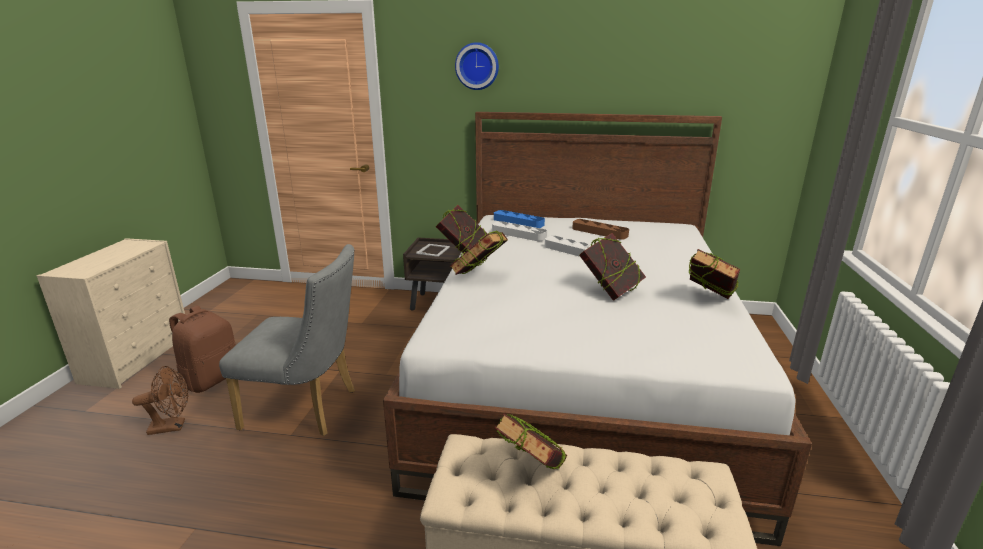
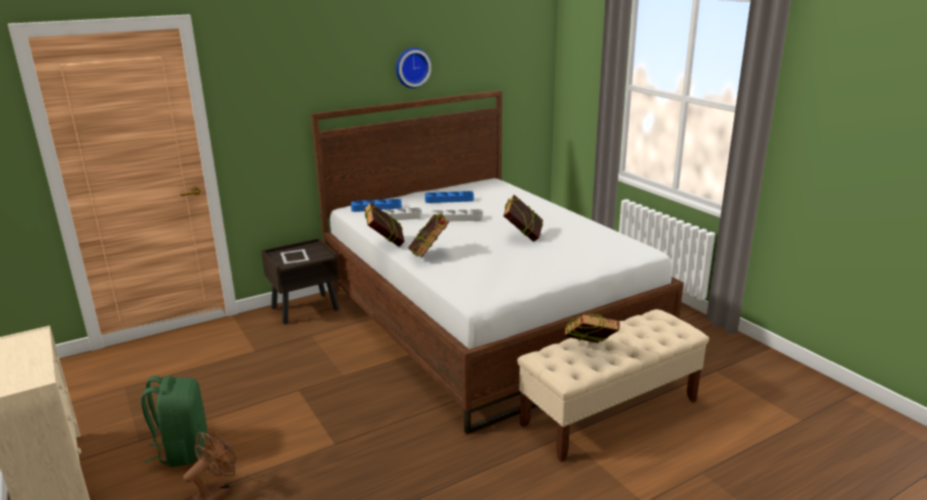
camera: 40 degrees left, 0 degrees up
brown backpack [169,306,236,393] -> green backpack [141,376,208,467]
grey chair [219,244,355,436] -> none
wall clock [455,42,499,90] -> wall clock moved to [396,48,431,88]
brown tray [572,219,629,240] -> blue tray [425,191,474,203]
book [689,249,740,299] -> none

